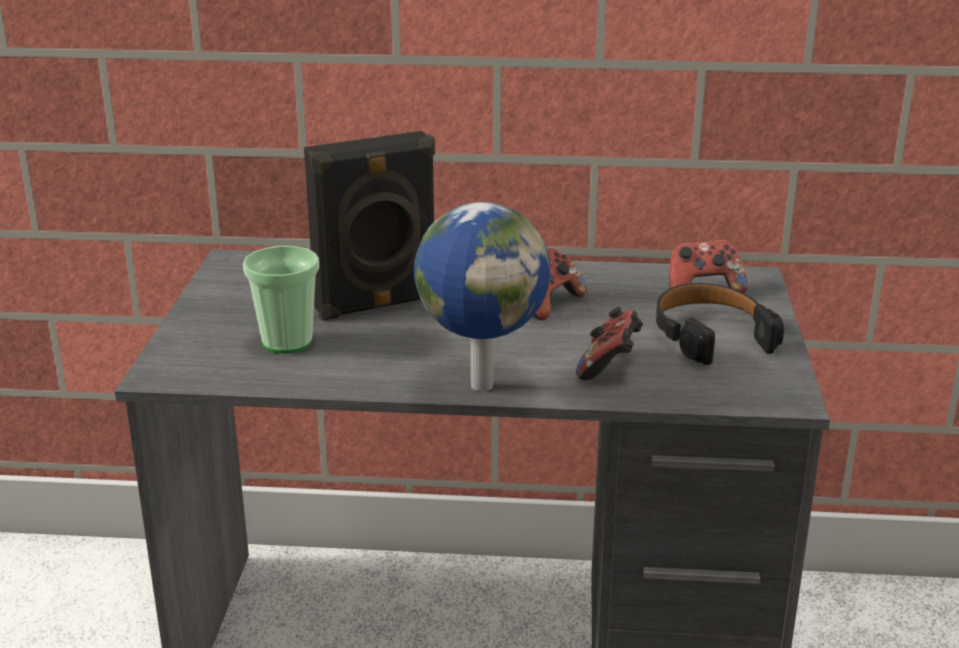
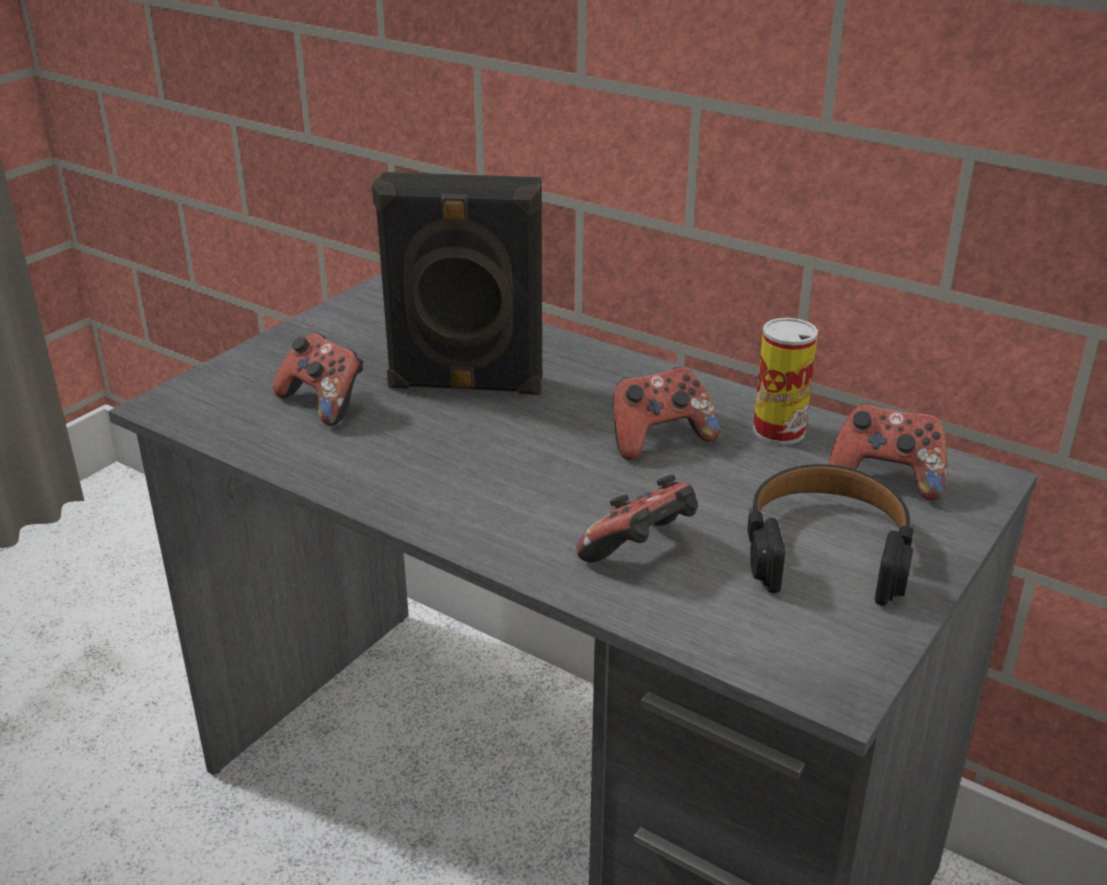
camera: 30 degrees right, 5 degrees up
cup [243,246,319,354] -> game controller [273,333,364,426]
globe [414,202,551,391] -> none
none -> can [753,318,818,445]

